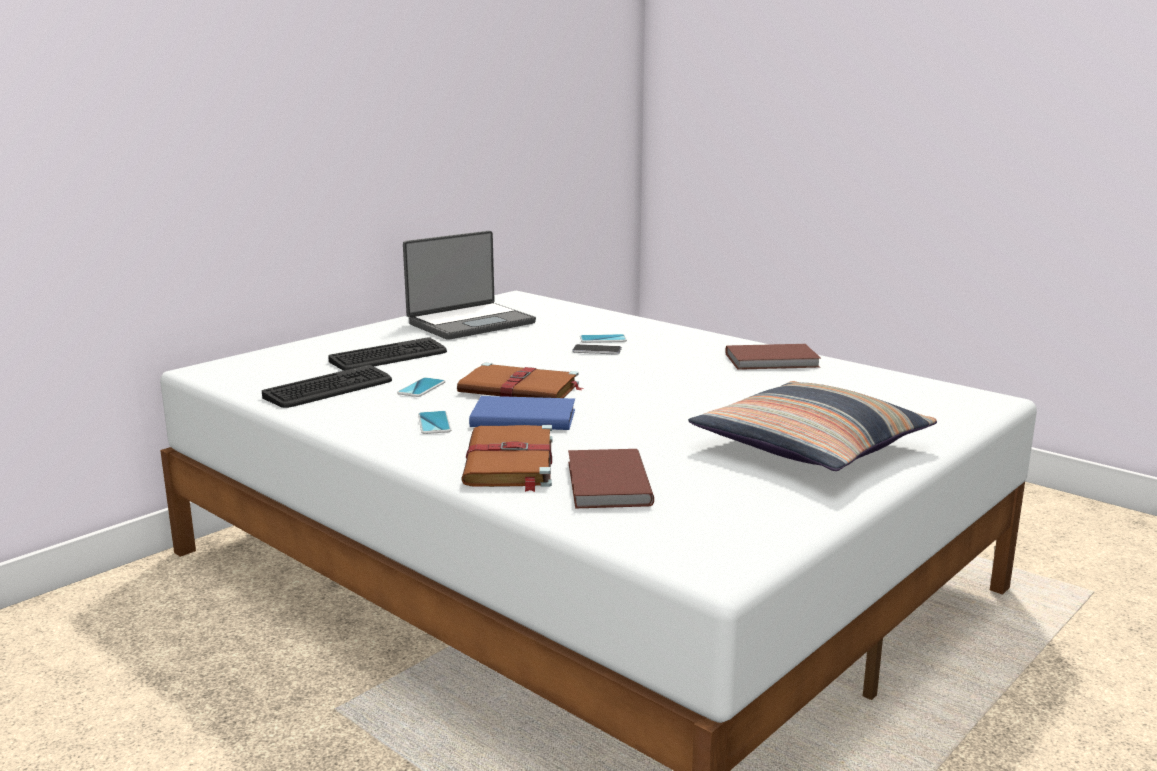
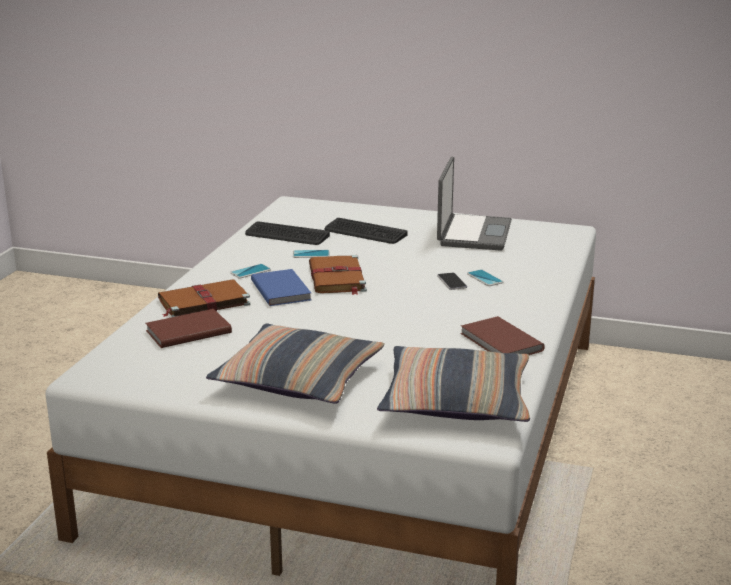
camera: 65 degrees right, 5 degrees up
laptop [403,231,536,340] -> laptop turned 105 degrees counterclockwise [437,157,512,251]
none -> pillow [377,346,530,422]

